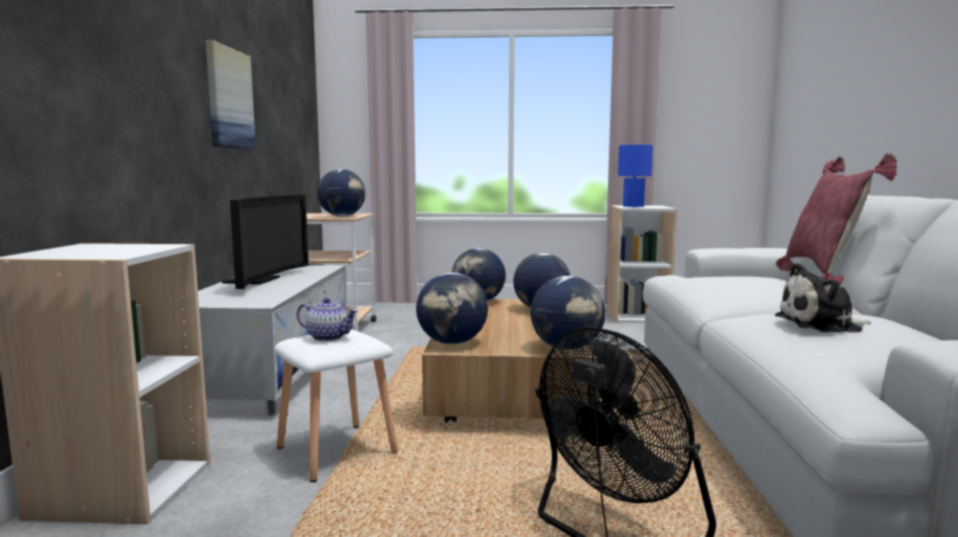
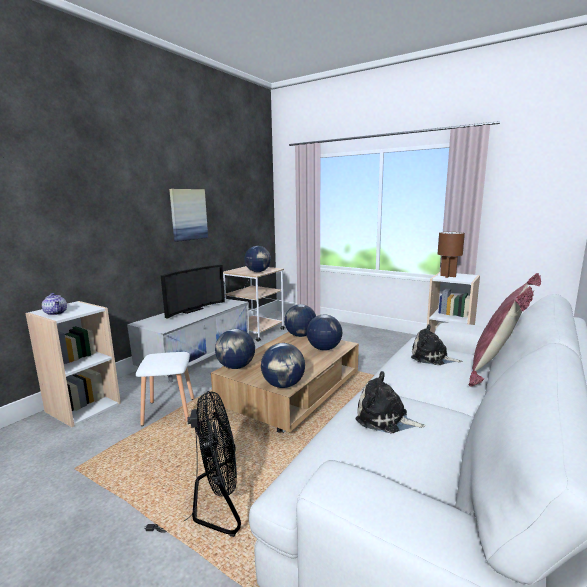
camera: 30 degrees right, 5 degrees up
teapot [297,298,358,341] -> teapot moved to [42,293,67,315]
blue table lamp [618,145,653,207] -> brown table lamp [438,232,465,278]
none -> plush toy [411,324,462,365]

